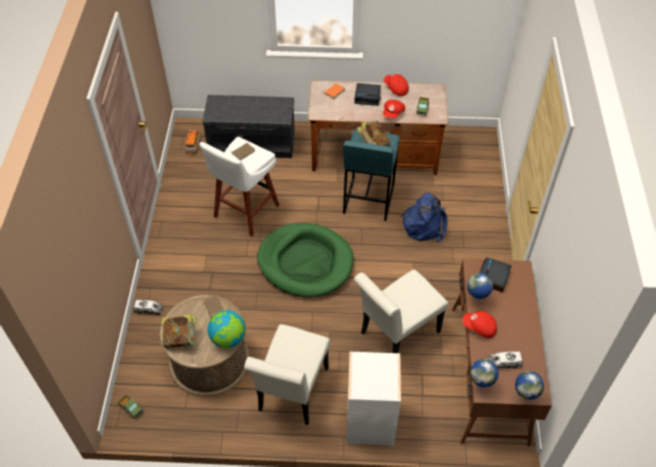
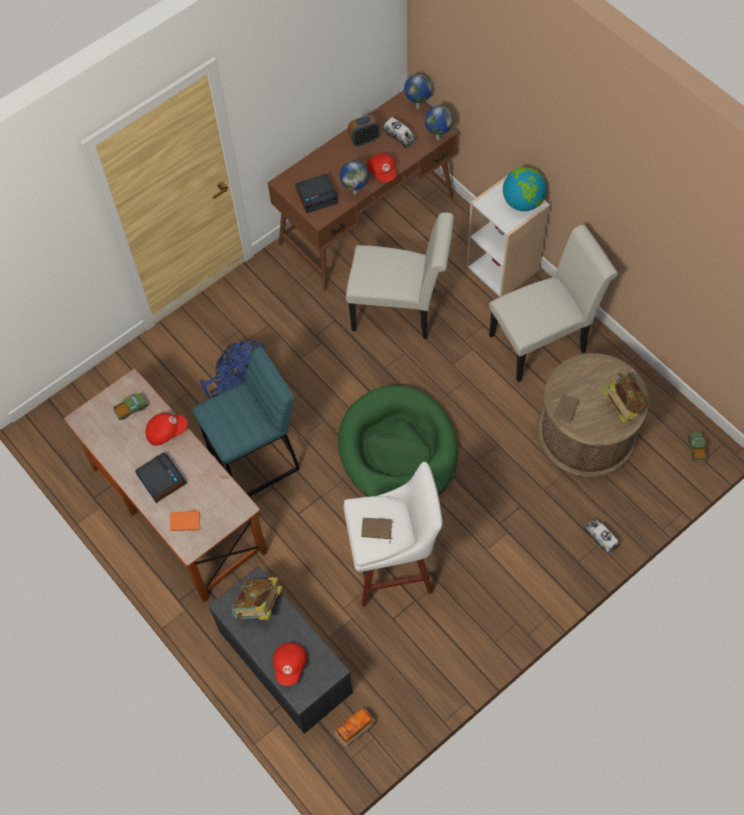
camera: 130 degrees left, 10 degrees up
globe [208,310,246,348] -> globe moved to [503,167,547,211]
book [356,121,391,146] -> book moved to [232,577,283,620]
red cap [384,74,409,96] -> red cap moved to [273,643,307,686]
none -> alarm clock [348,114,380,146]

